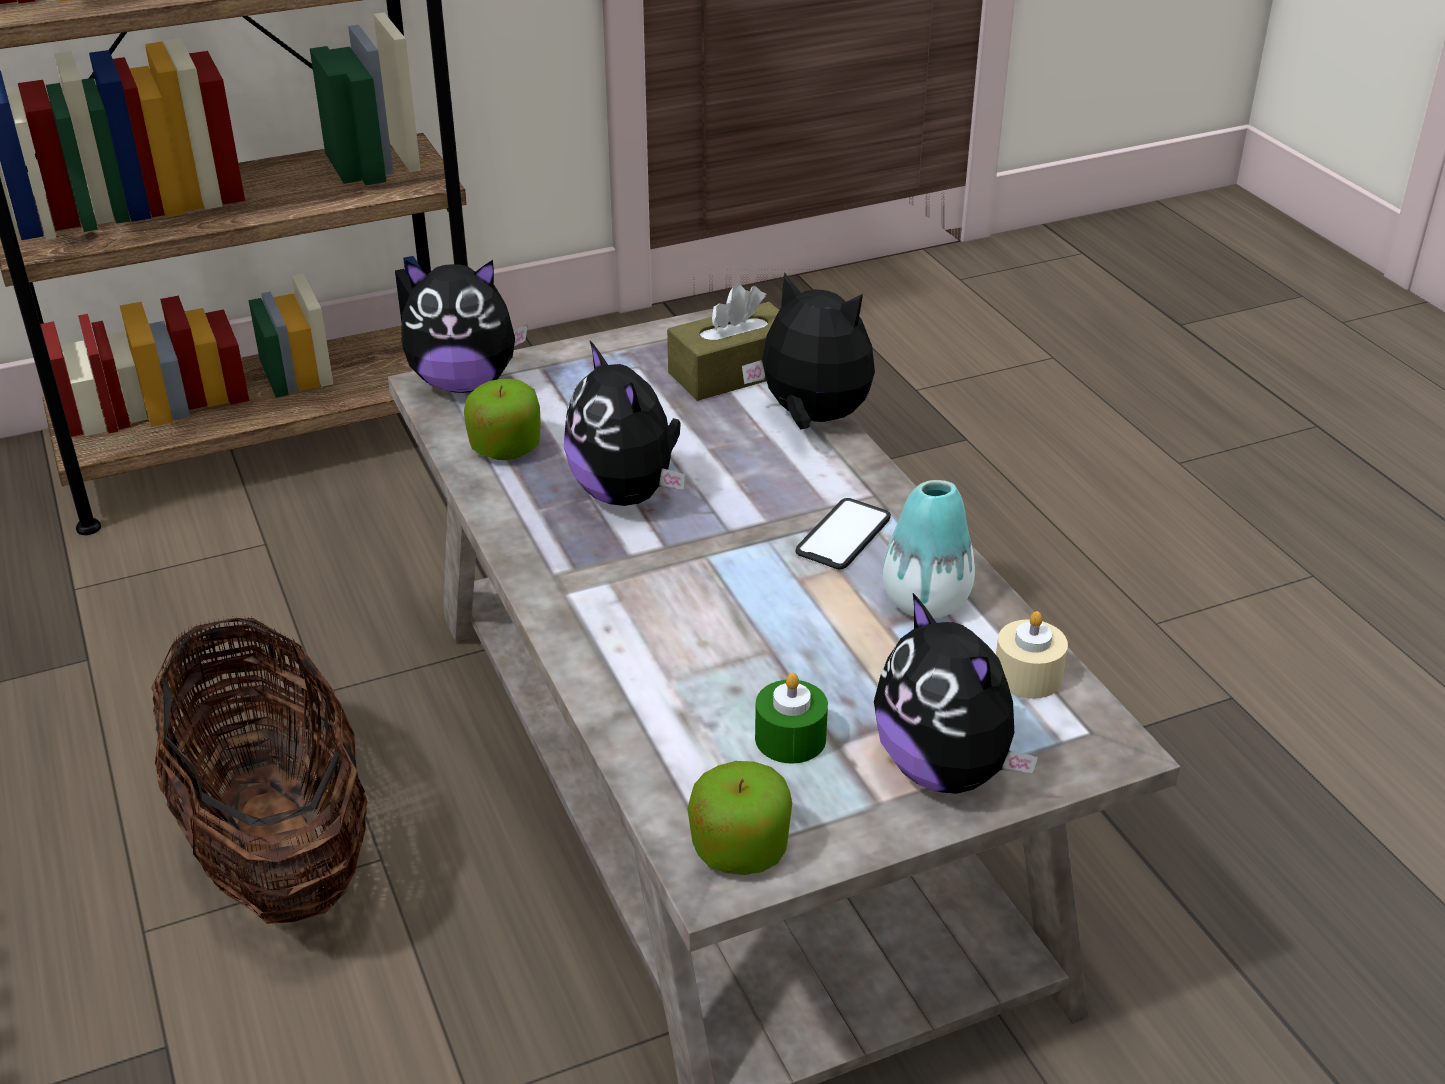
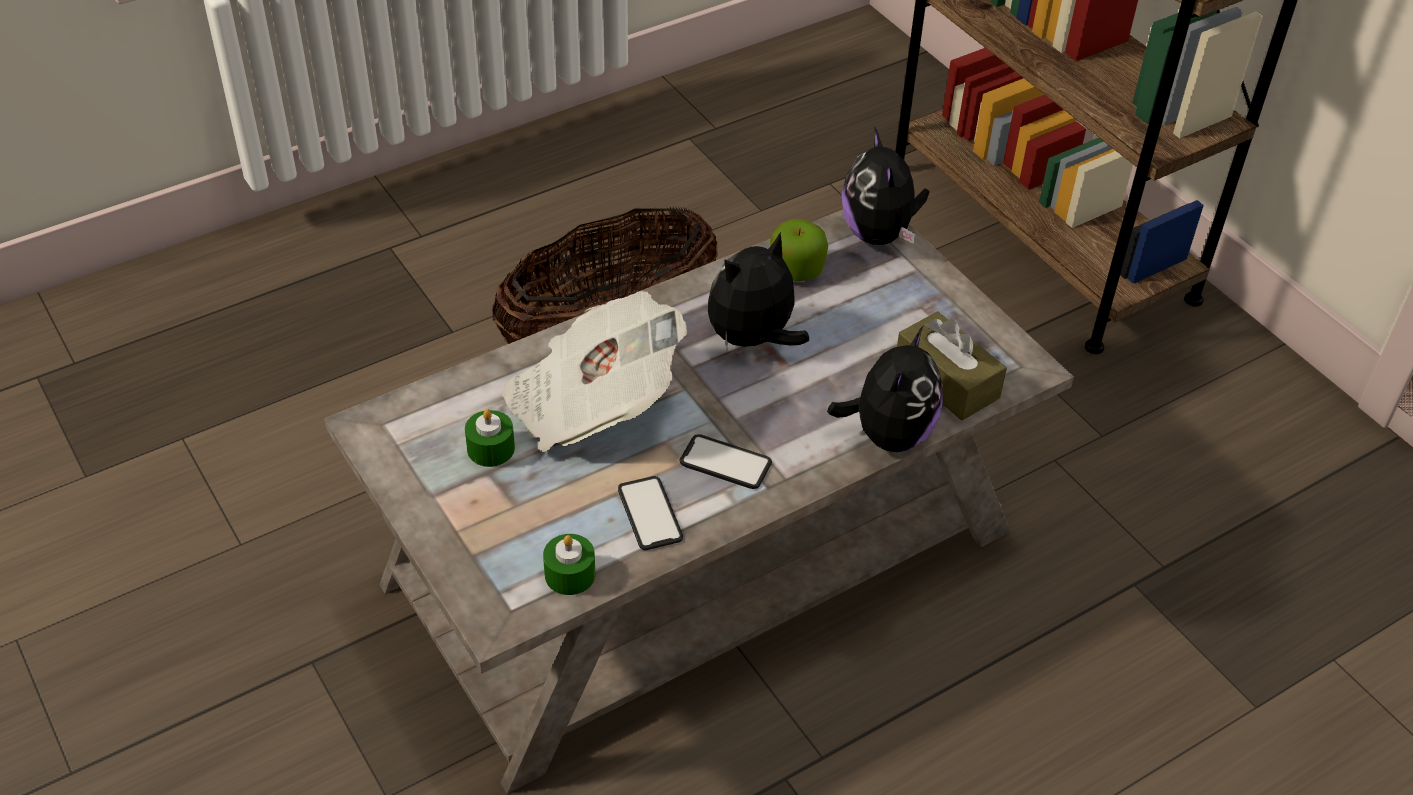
camera: 80 degrees right, 10 degrees up
apple [687,761,792,875] -> none
plush toy [874,593,1038,794] -> none
vase [882,480,975,618] -> phone [618,476,683,550]
beige candle [996,611,1068,699] -> green candle [543,534,595,595]
none -> newspaper [502,291,687,452]

